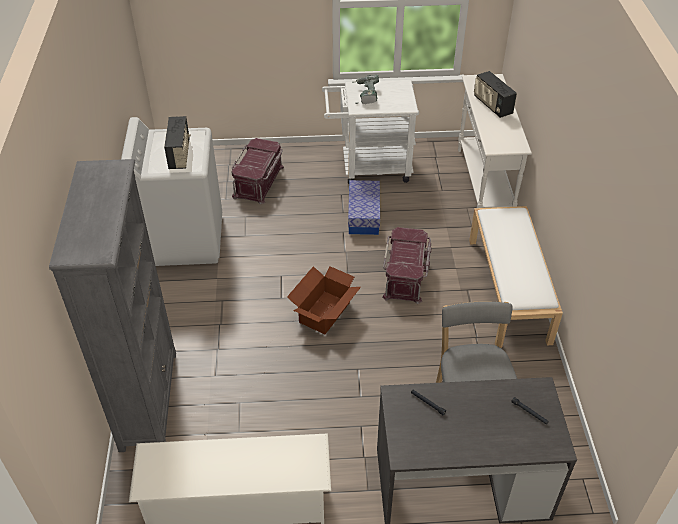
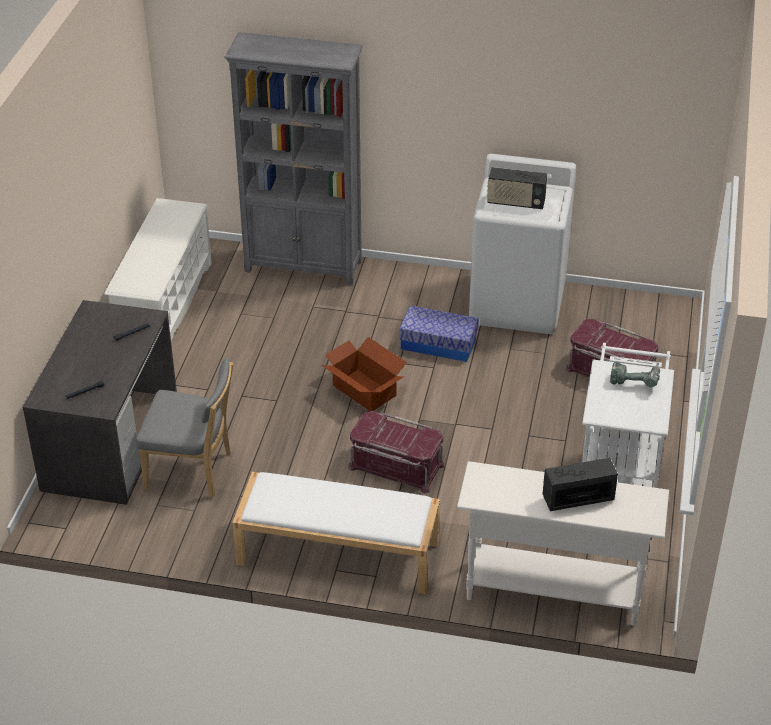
camera: 105 degrees right, 5 degrees down
storage box [348,180,380,235] -> storage box moved to [399,305,479,362]

